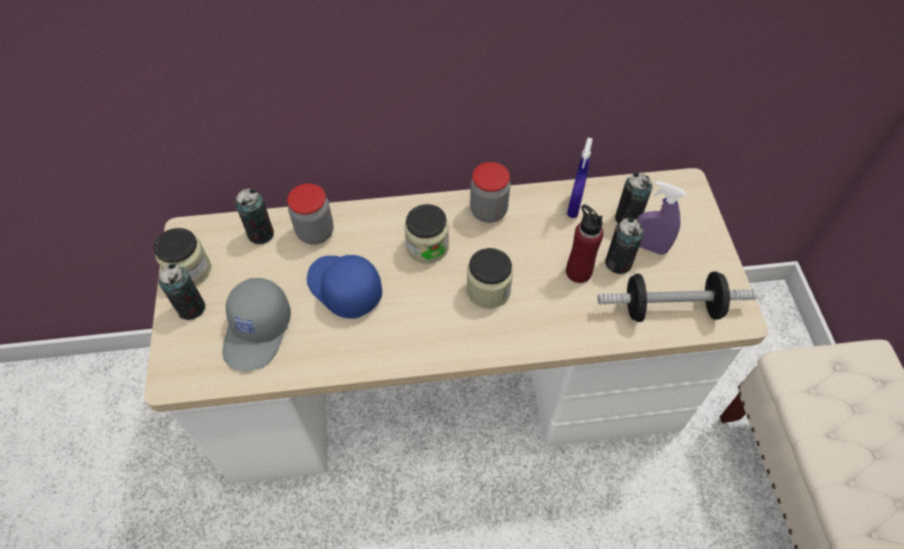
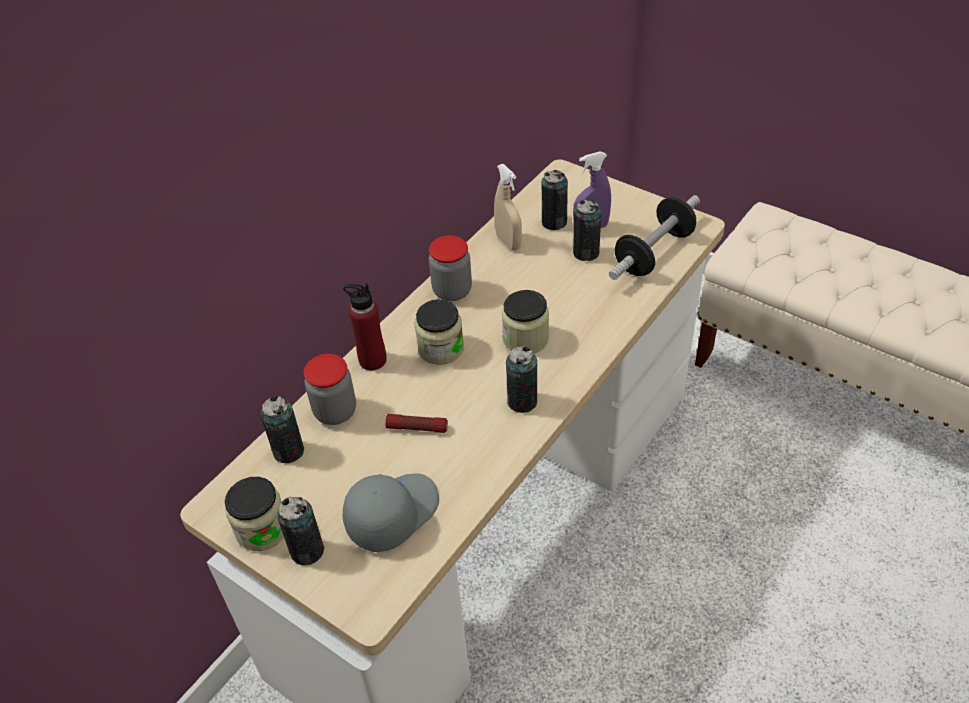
camera: 45 degrees left, 10 degrees down
grey cap [222,278,291,371] -> grey cap turned 105 degrees counterclockwise [343,473,439,552]
blue cap [307,255,382,319] -> flashlight [385,414,448,433]
red bottle [566,204,604,283] -> red bottle moved to [343,283,387,371]
blue spray bottle [567,138,593,218] -> beige spray bottle [494,164,522,250]
none -> can [506,346,537,413]

